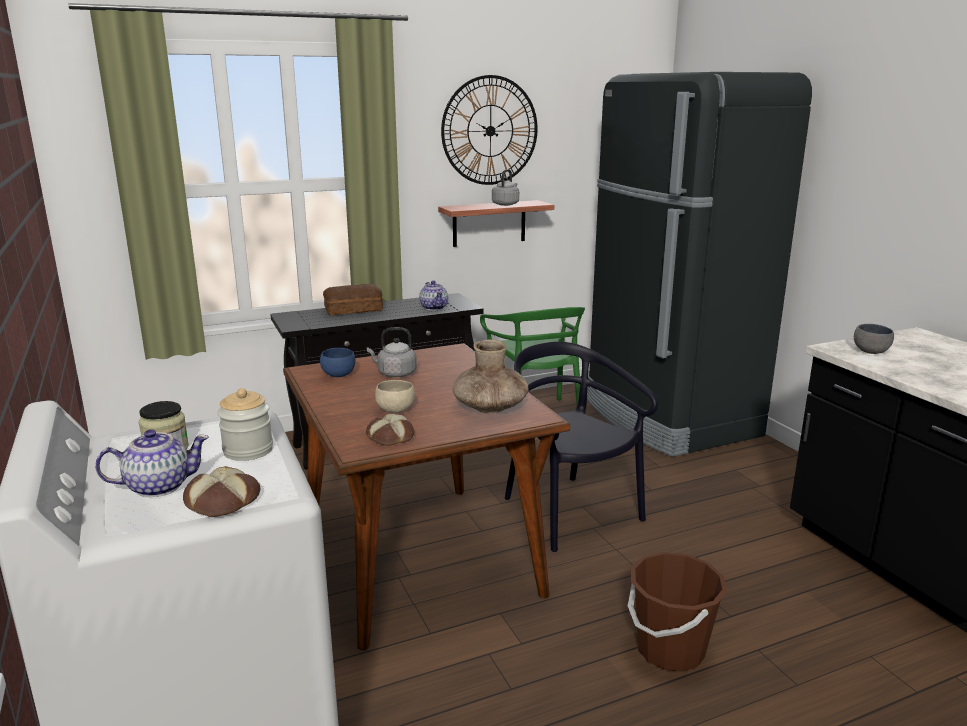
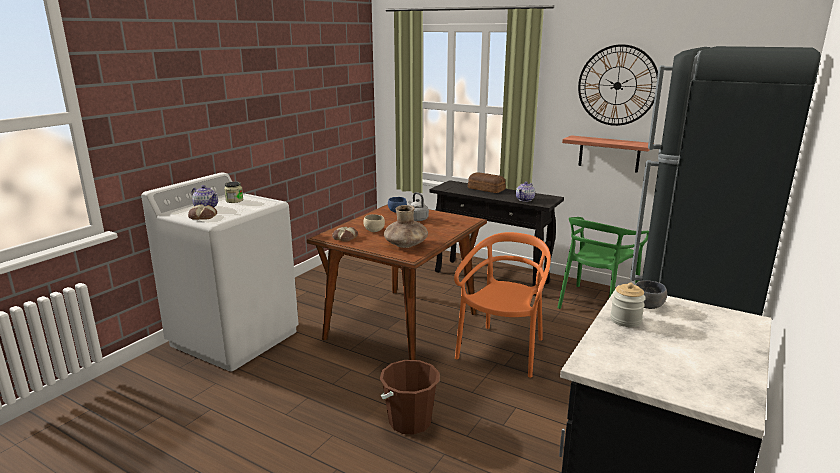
camera: 55 degrees right, 0 degrees up
jar [217,388,273,461] -> jar moved to [610,282,646,327]
grey kettle [492,169,519,206] -> none
black chair [505,342,658,552] -> orange chair [454,232,551,378]

